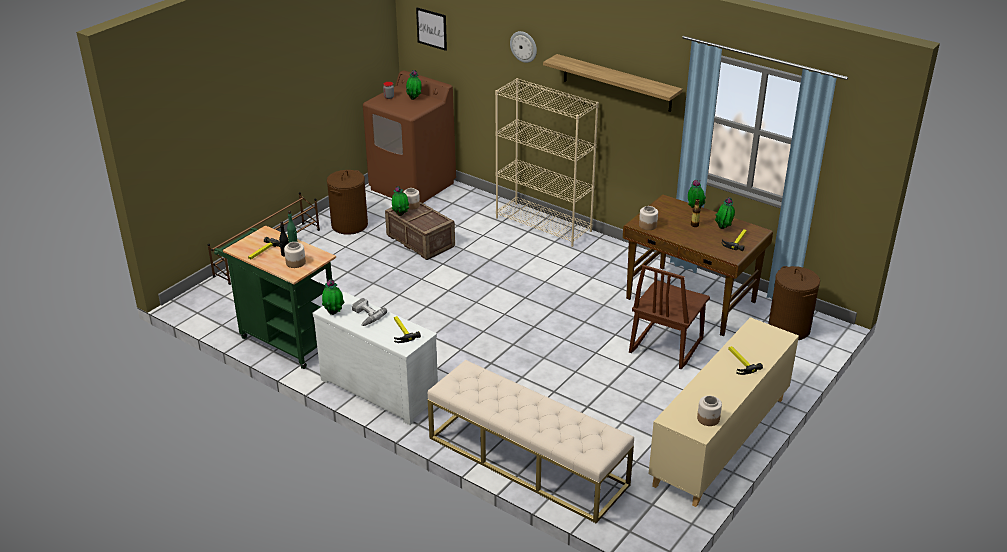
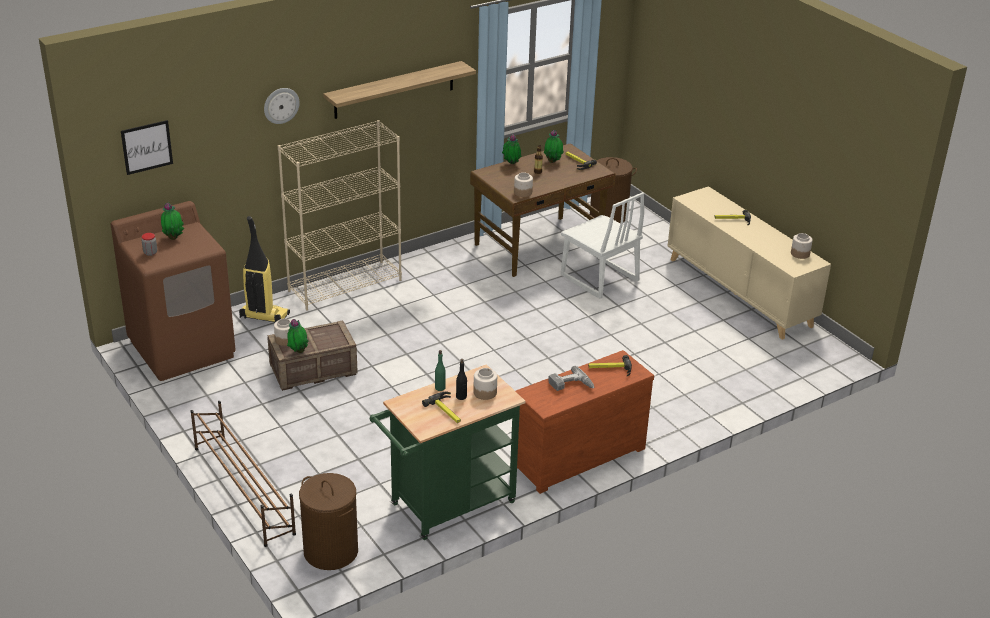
camera: 70 degrees left, 0 degrees up
white dresser [313,292,438,425] -> brown dresser [516,350,654,494]
potted plant [322,279,345,315] -> none
brown laundry basket [327,170,368,235] -> brown laundry basket moved to [299,473,358,570]
beige bench [428,360,634,523] -> none
brown chair [629,265,710,370] -> white chair [561,192,644,299]
none -> vacuum cleaner [239,216,290,322]

